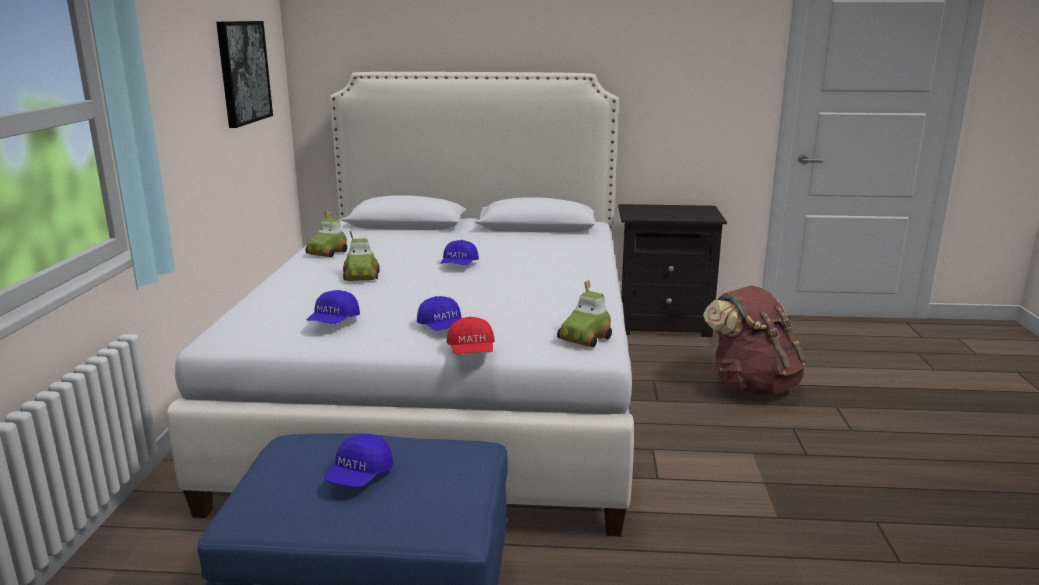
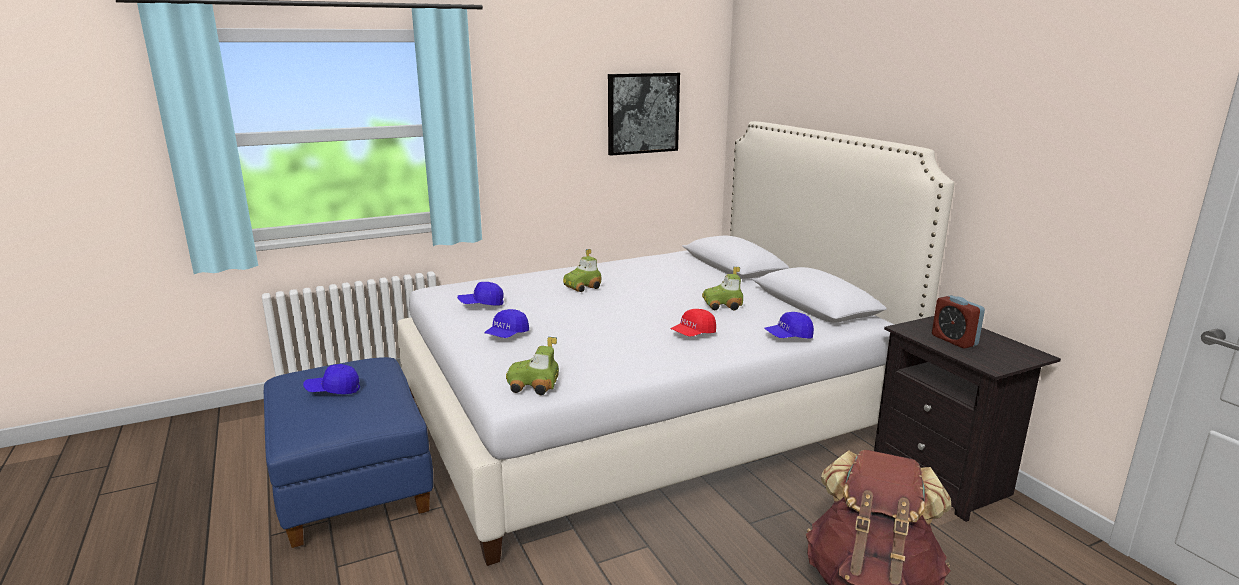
camera: 60 degrees right, 0 degrees up
toy car [305,211,347,257] -> toy car moved to [702,267,743,310]
blue cap [441,240,479,265] -> blue cap moved to [765,312,814,338]
red cap [447,317,495,354] -> red cap moved to [670,309,716,337]
none -> alarm clock [932,295,985,348]

